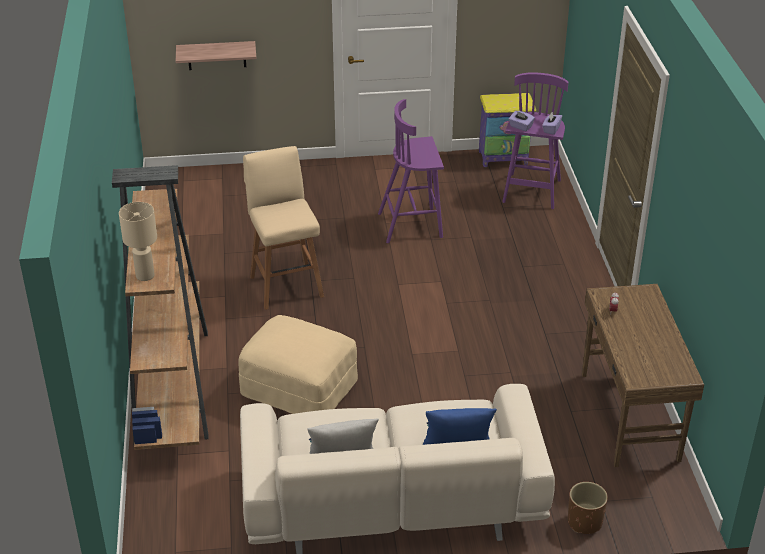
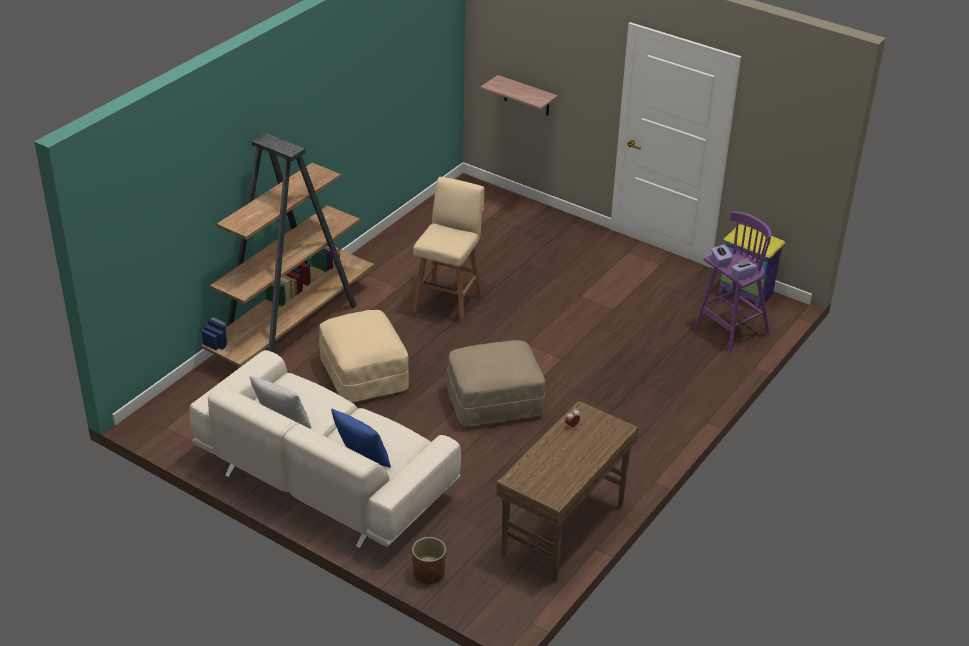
camera: 40 degrees right, 0 degrees up
beige table lamp [119,202,157,281] -> none
purple stool [378,99,444,243] -> none
none -> beige ottoman [447,340,545,427]

